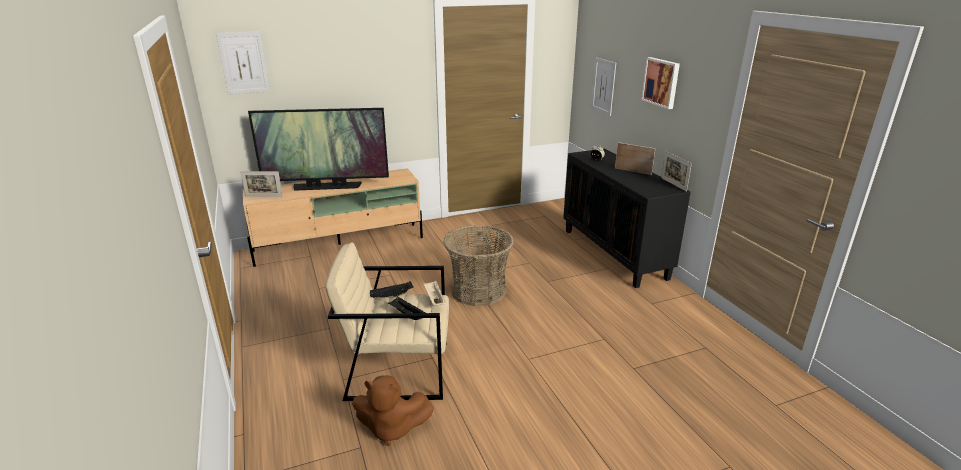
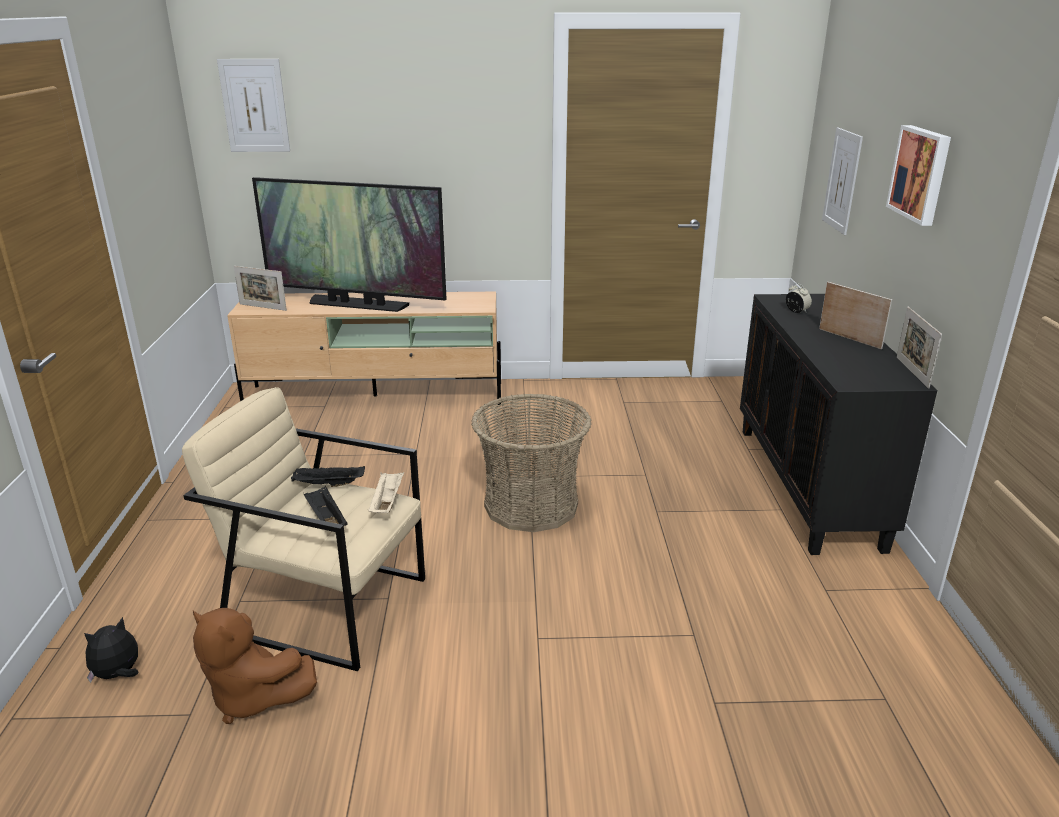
camera: 20 degrees right, 0 degrees up
none -> plush toy [84,617,138,683]

